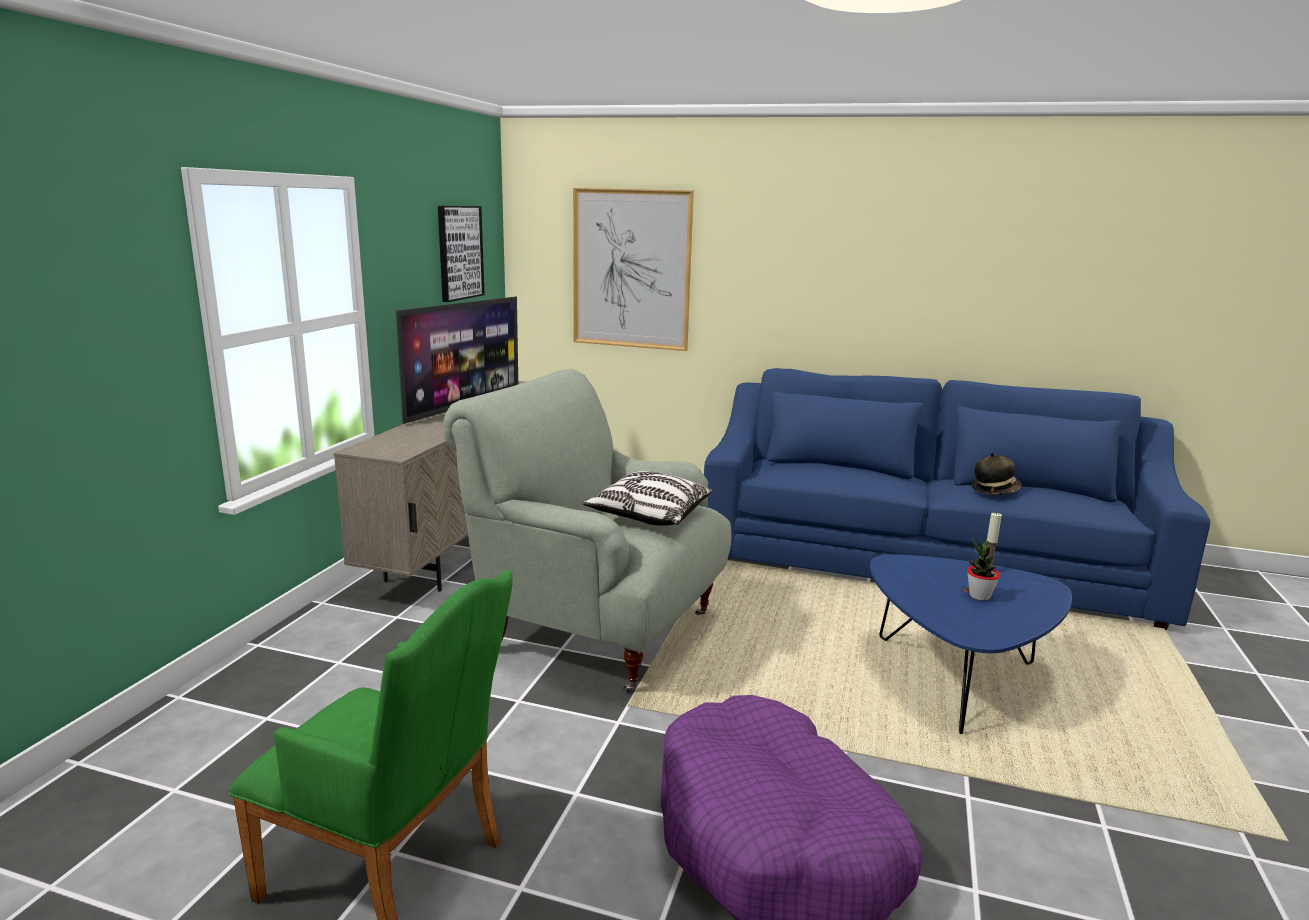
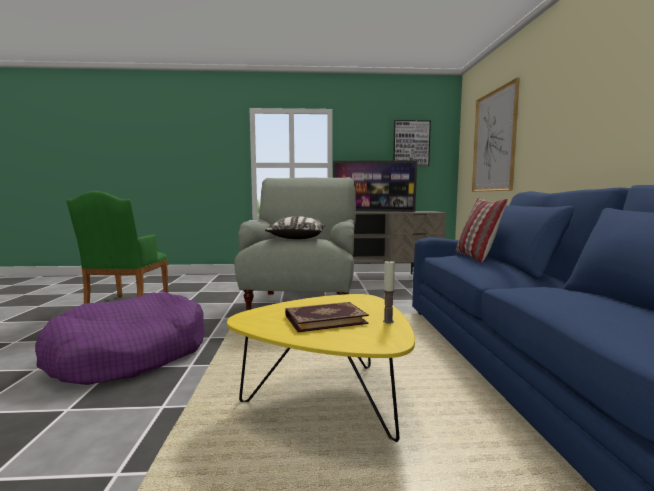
camera: 70 degrees right, 10 degrees down
blue coffee table [870,554,1072,734] -> yellow coffee table [227,294,415,442]
potted plant [967,539,1000,601] -> book [285,302,369,332]
hat [972,452,1022,495] -> none
none -> pillow [456,198,508,263]

